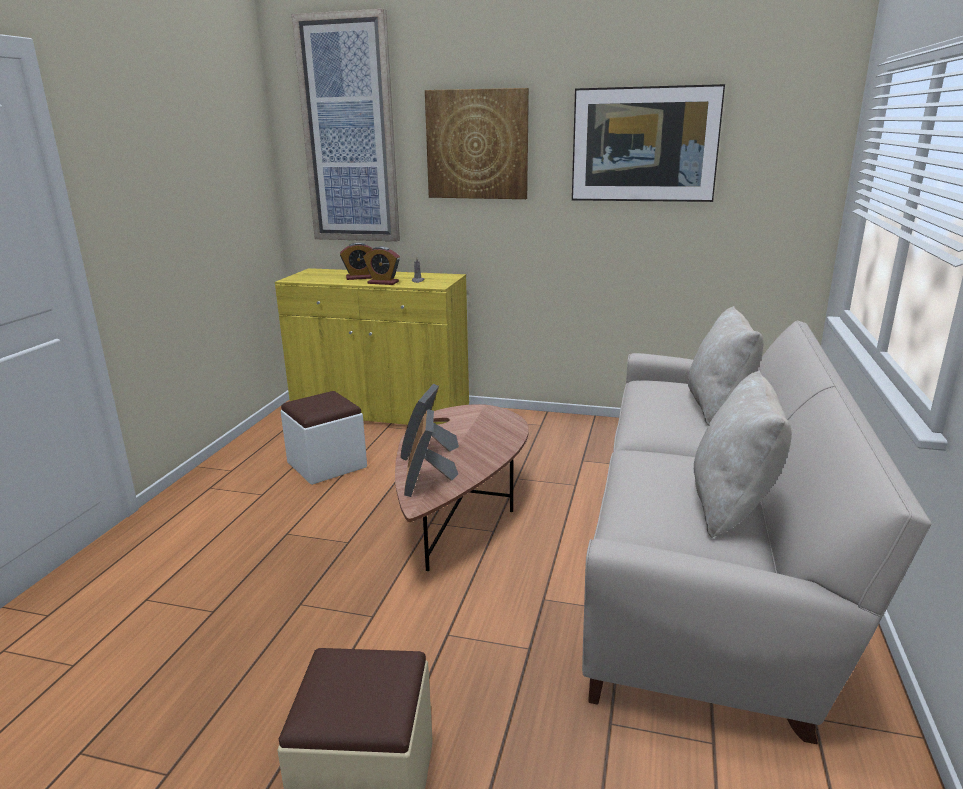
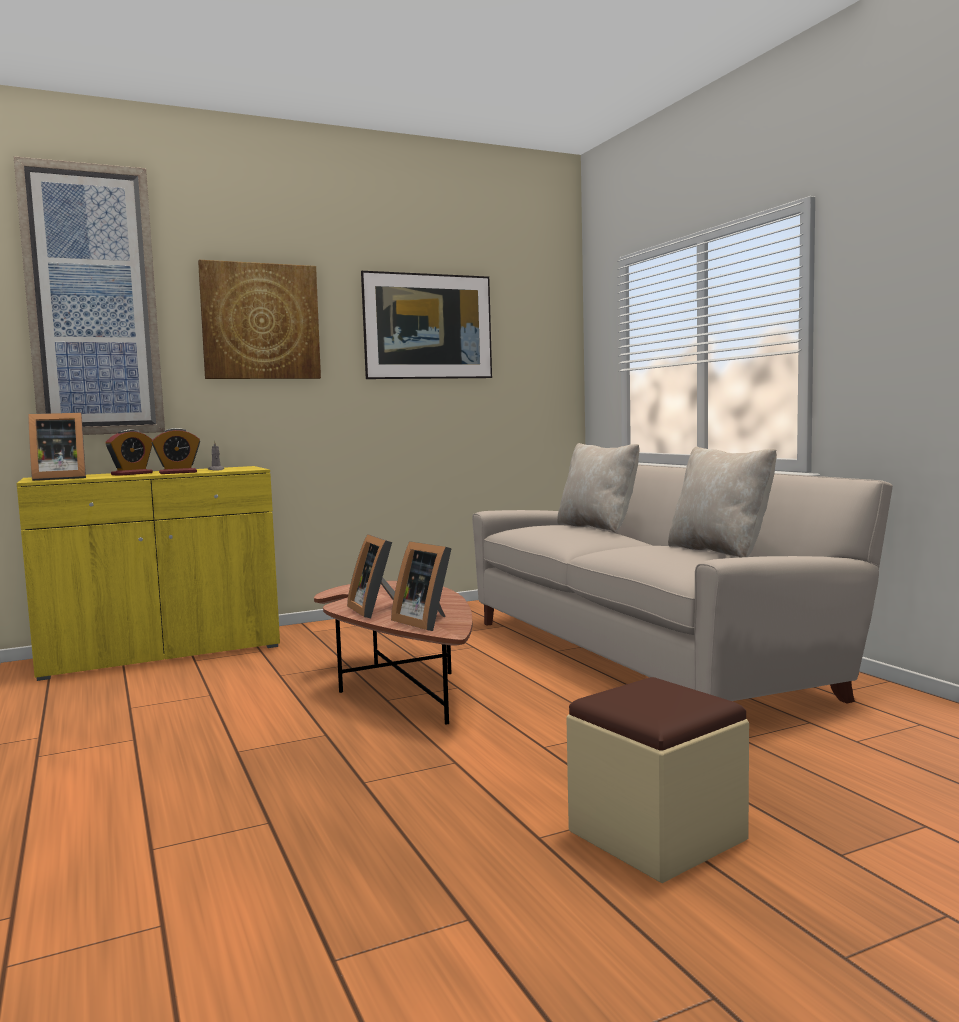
camera: 40 degrees left, 15 degrees down
white ottoman [281,391,367,485] -> none
none -> picture frame [28,413,86,481]

